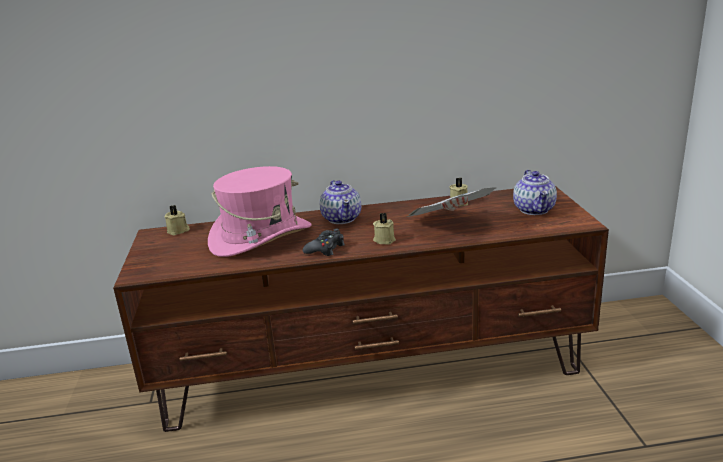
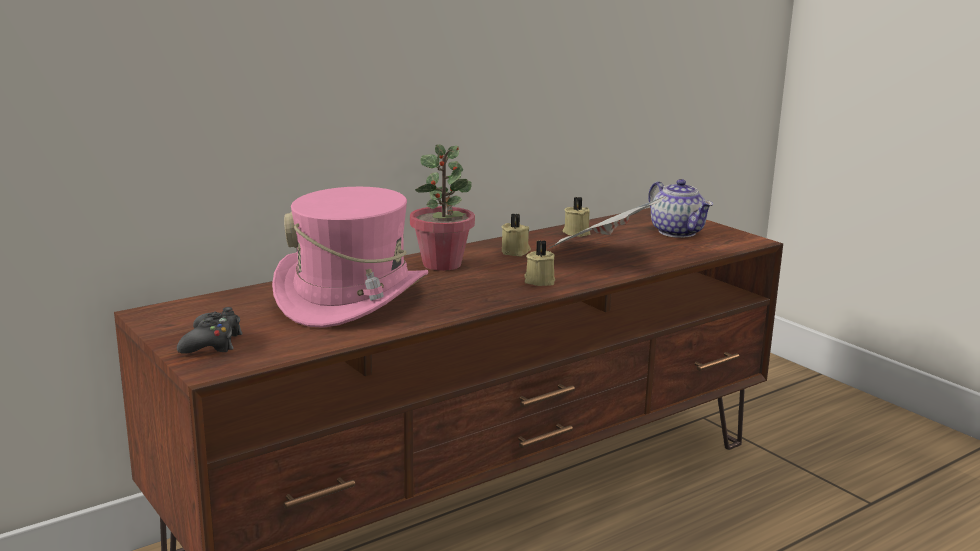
camera: 30 degrees left, 5 degrees down
beige candle [165,205,190,235] -> beige candle moved to [501,213,531,256]
black game controller [303,229,345,256] -> black game controller moved to [177,307,243,354]
teapot [320,180,361,224] -> potted plant [410,144,475,271]

